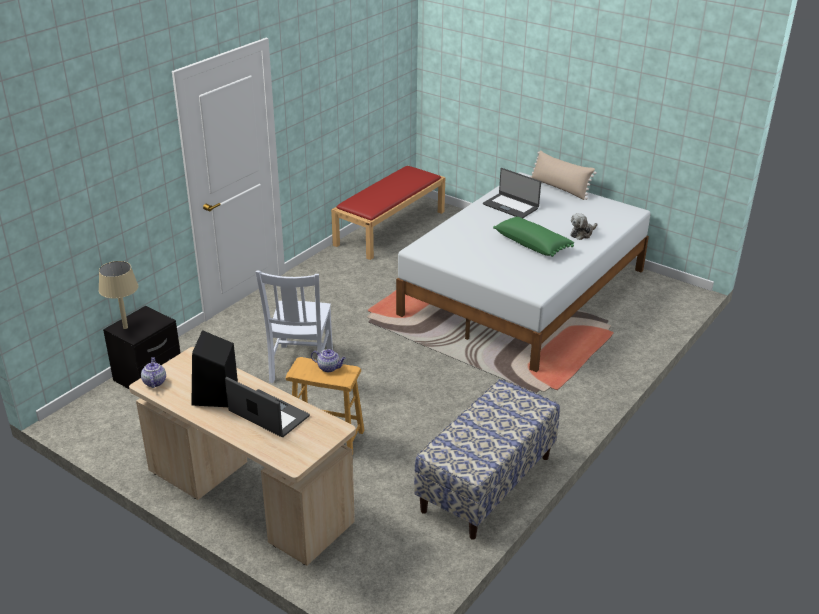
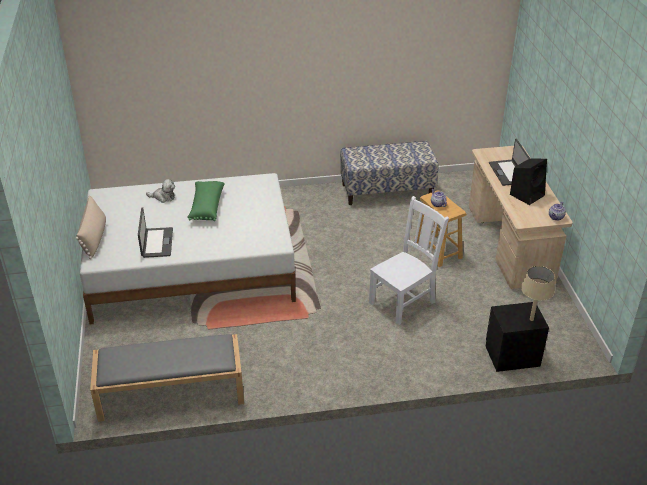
camera: 135 degrees left, 5 degrees up
red bench [331,166,445,260] -> grey bench [90,334,244,422]

